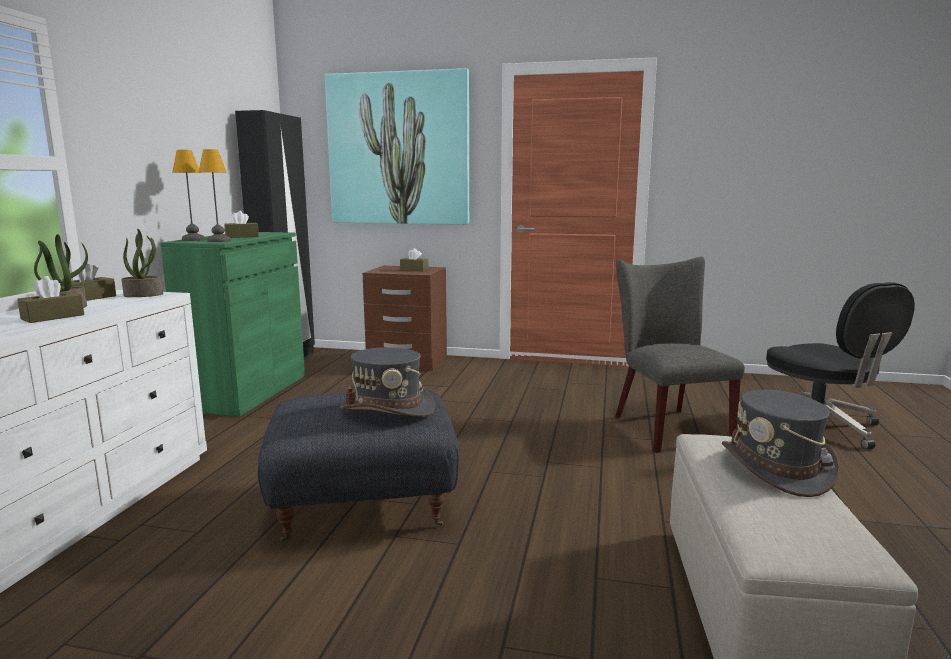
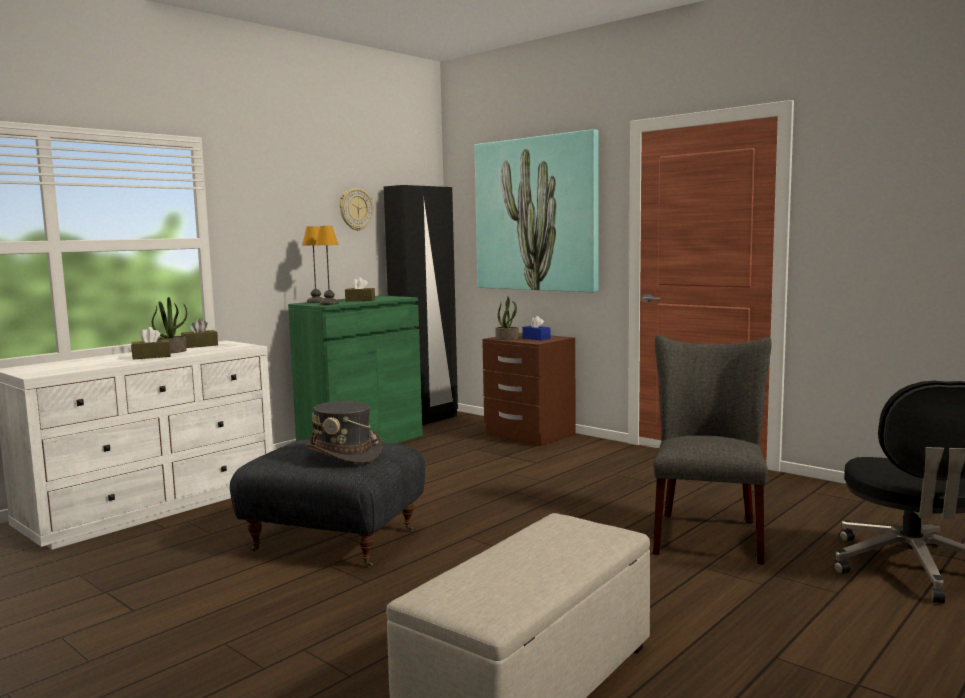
camera: 30 degrees right, 5 degrees down
potted plant [121,229,163,297] -> potted plant moved to [495,296,519,340]
brown tissue box [400,248,428,271] -> blue tissue box [522,316,551,340]
grey hat [722,390,840,497] -> none
none -> wall clock [339,188,373,231]

